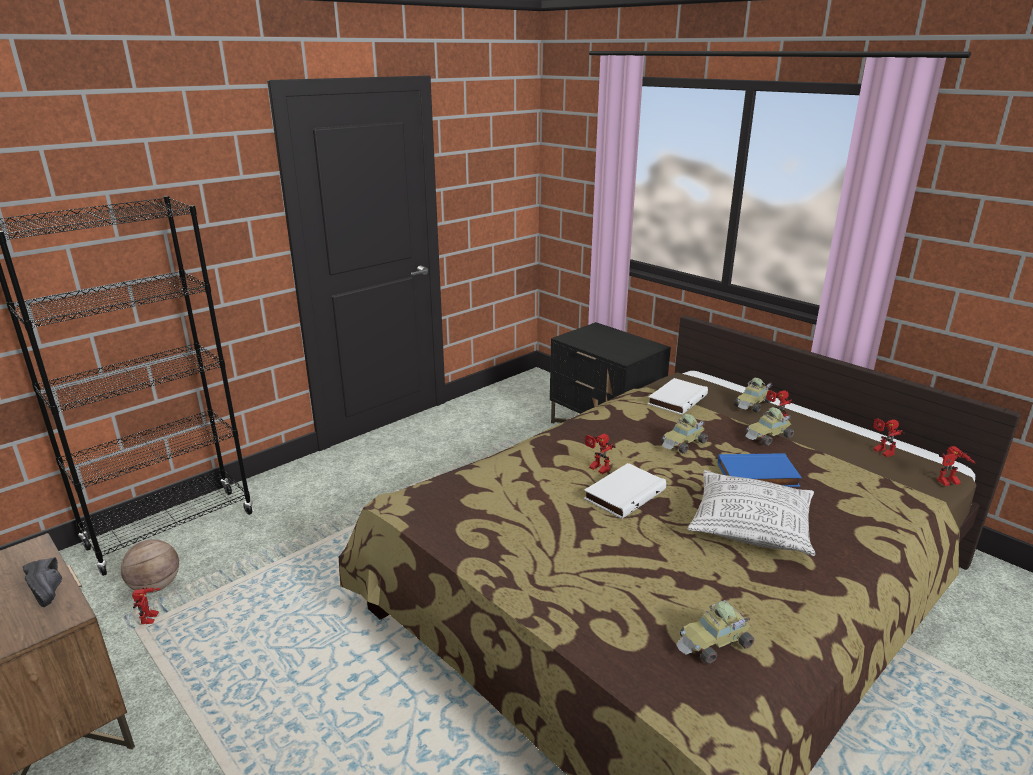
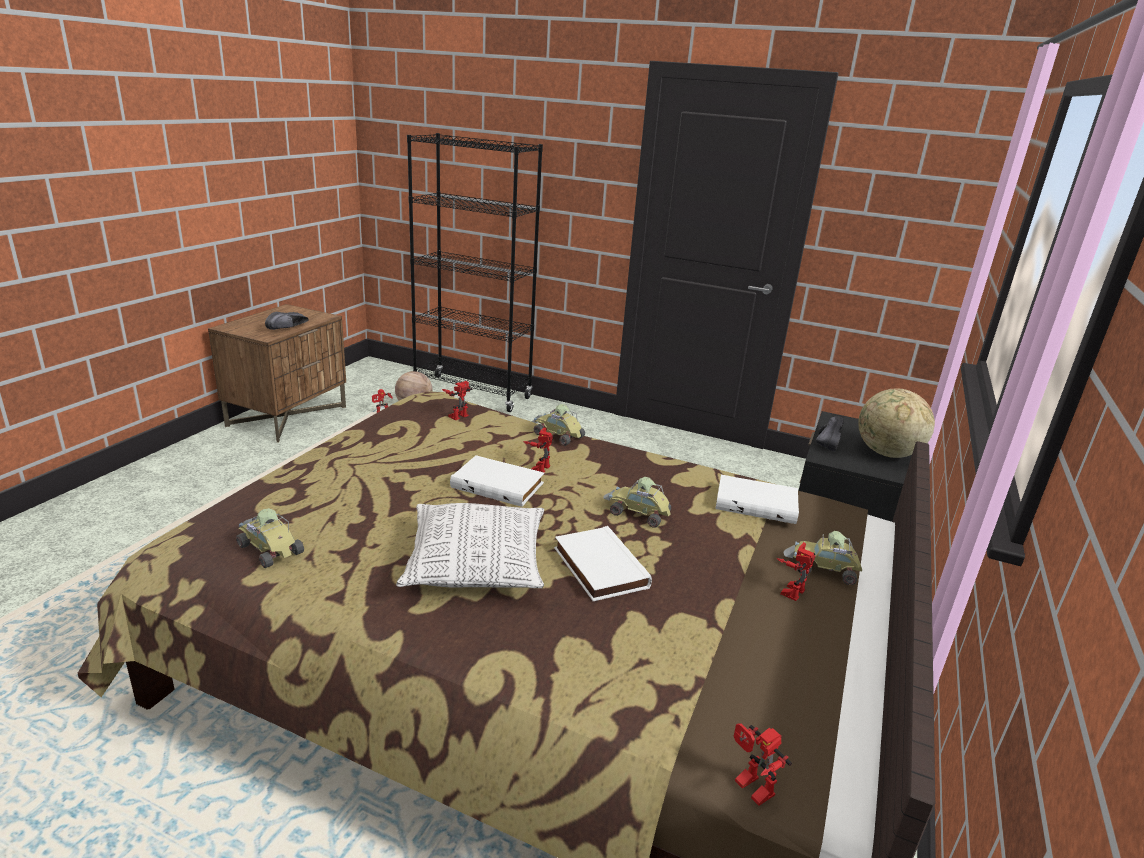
camera: 65 degrees right, 0 degrees up
blue book [718,454,802,487] -> white book [554,526,652,601]
toy car [745,407,794,446] -> toy car moved to [531,404,585,446]
toy robot [873,418,904,457] -> toy robot moved to [442,381,473,420]
none -> black shoe [815,416,844,452]
none -> globe [858,388,935,458]

